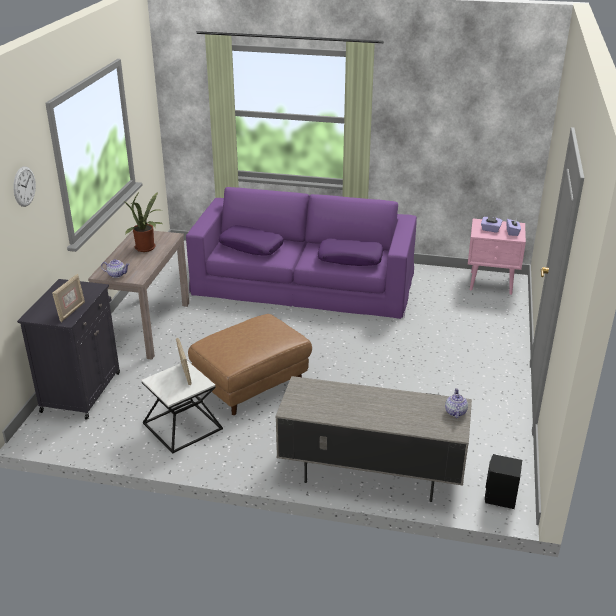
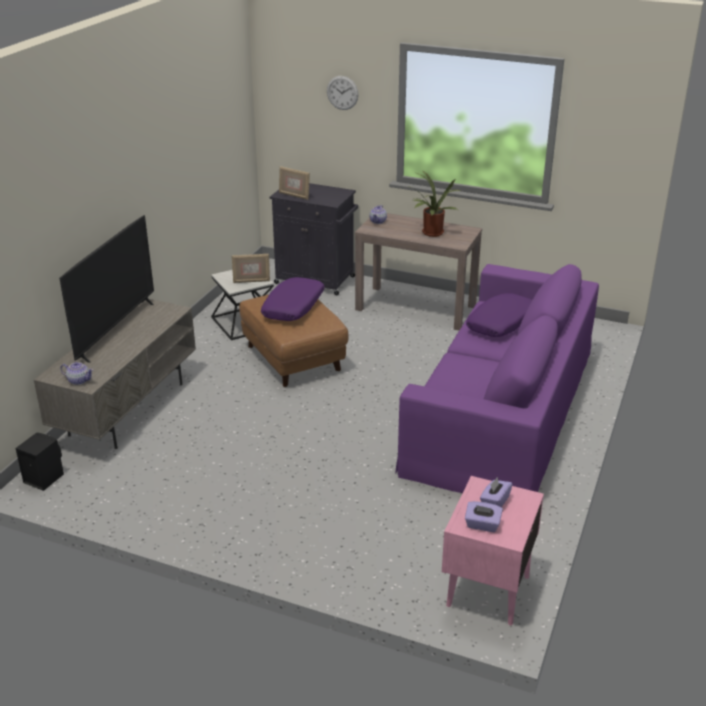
camera: 100 degrees right, 0 degrees up
purple pillow [318,239,383,266] -> purple pillow moved to [261,277,325,321]
none -> television [59,215,154,363]

